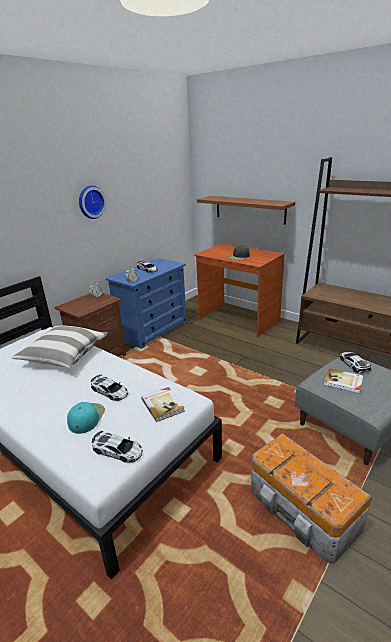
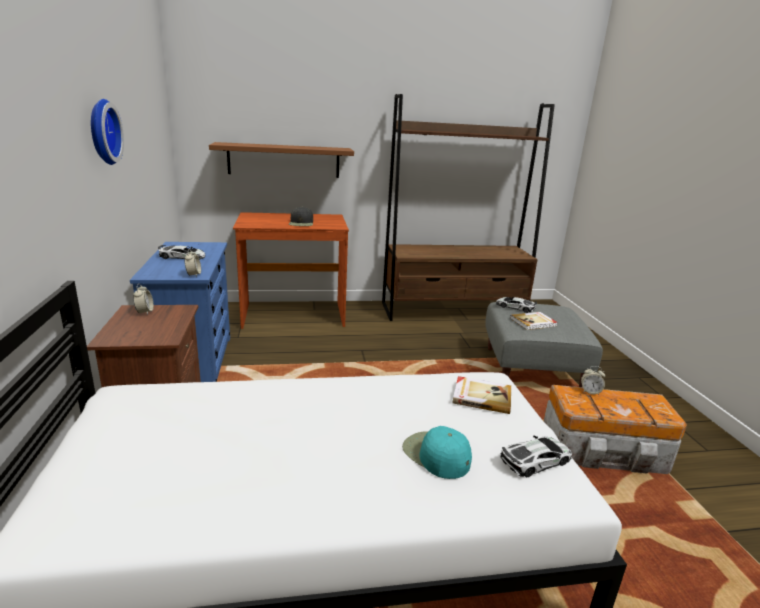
camera: 50 degrees left, 5 degrees down
pillow [12,325,108,368] -> none
toy car [91,375,128,401] -> none
none -> alarm clock [581,366,605,395]

